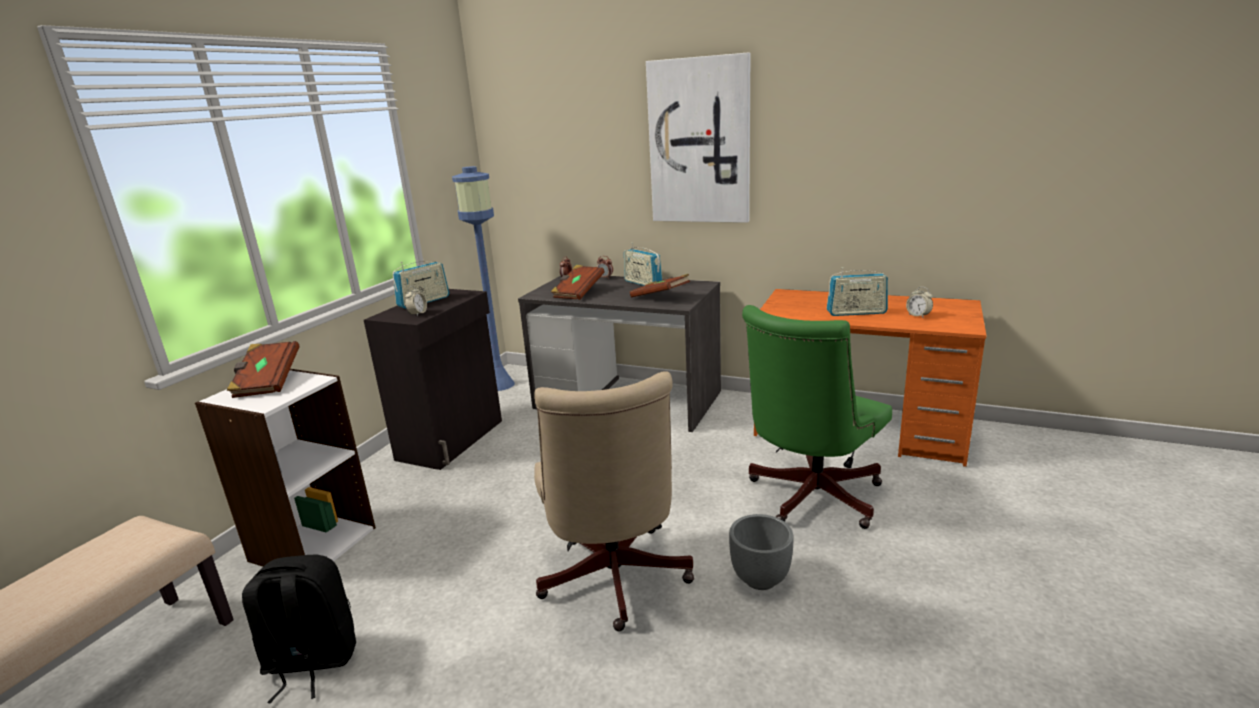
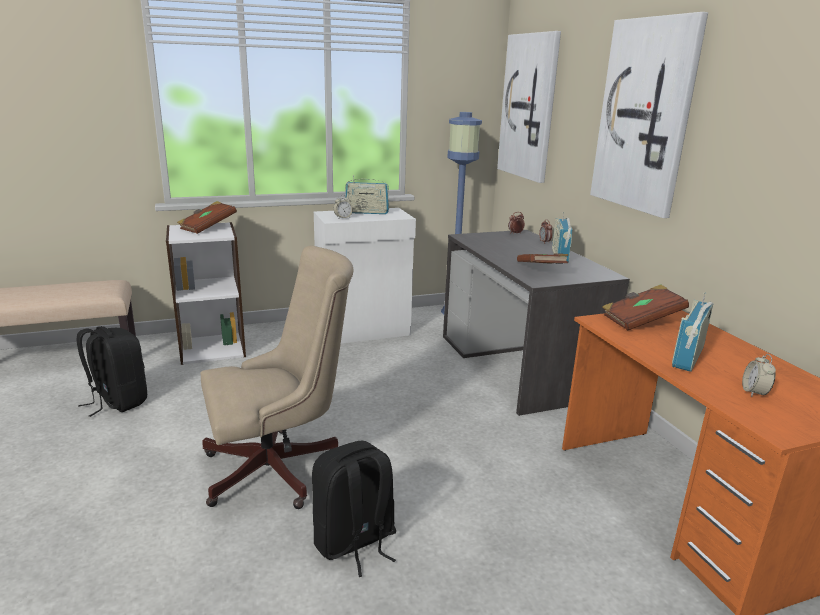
camera: 45 degrees right, 0 degrees up
black cabinet [364,289,502,470] -> white cabinet [314,208,416,343]
beige office chair [534,371,694,631] -> beige office chair turned 150 degrees counterclockwise [201,246,354,509]
brown book [551,265,604,300] -> brown book moved to [602,284,689,331]
grey planter [729,514,794,590] -> black backpack [312,441,396,577]
green office chair [742,305,892,529] -> none
radio [827,267,888,316] -> radio turned 75 degrees clockwise [672,293,714,372]
none -> picture [497,31,561,183]

